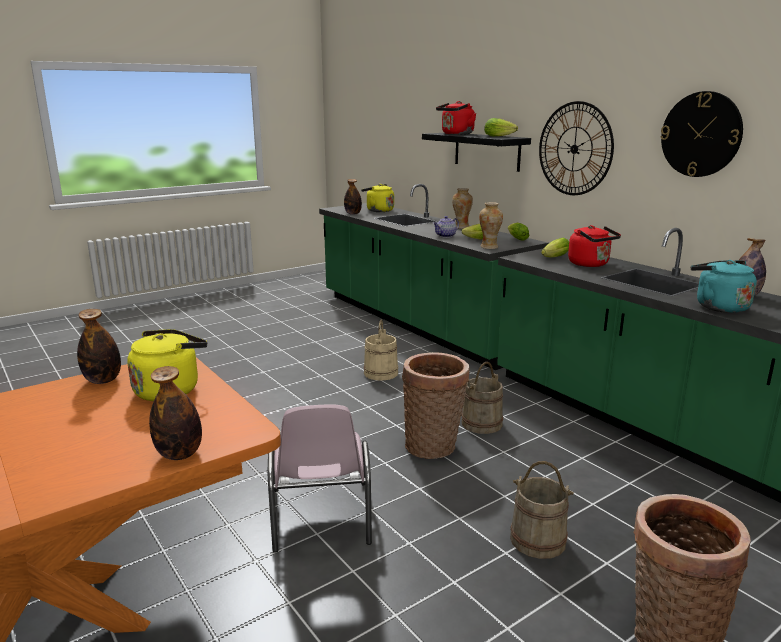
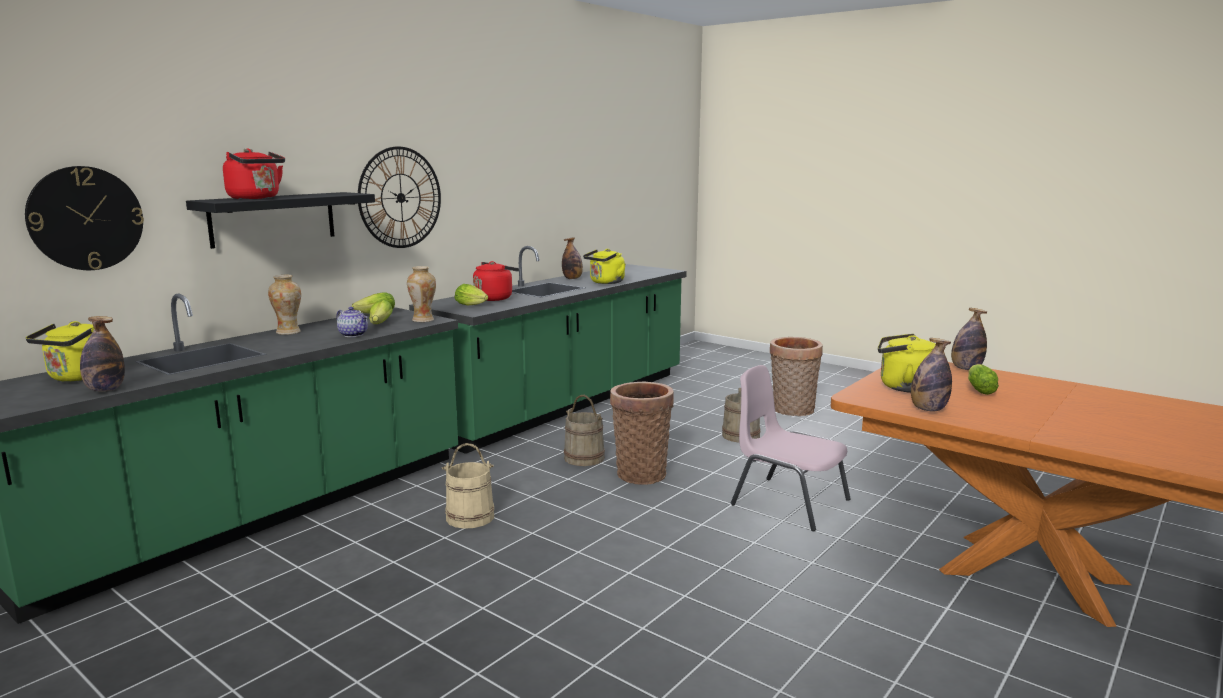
camera: 105 degrees left, 5 degrees down
pink chair [268,405,372,553] -> pink chair turned 120 degrees counterclockwise [731,365,851,531]
lettuce [484,118,518,136] -> lettuce moved to [968,364,999,395]
wall clock [660,91,743,177] -> wall clock moved to [25,166,144,270]
turquoise kettle [691,260,757,313] -> yellow kettle [583,249,626,284]

